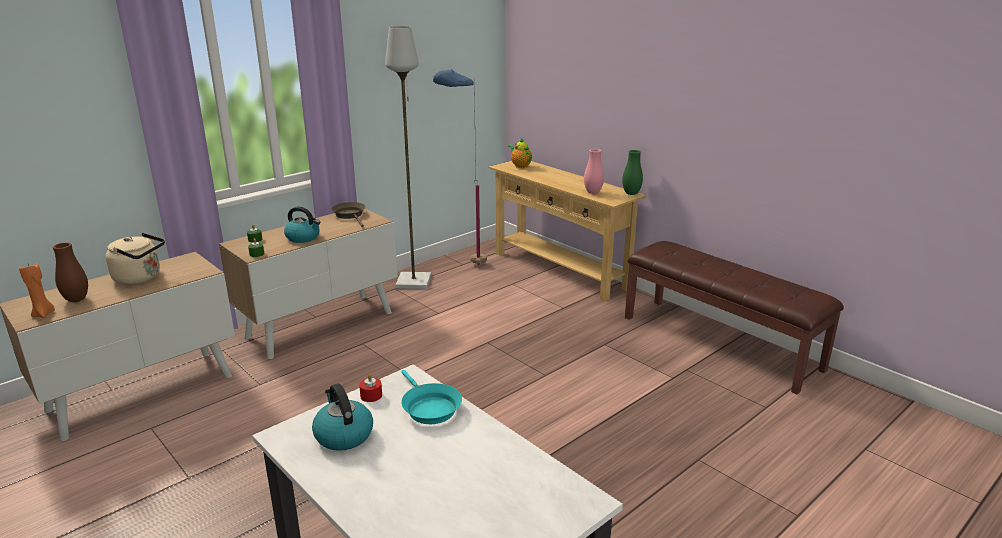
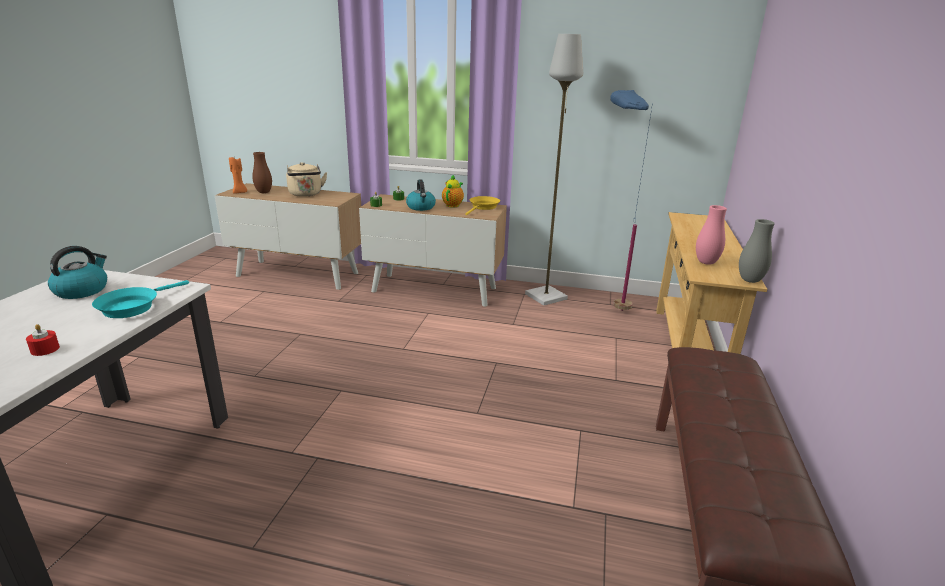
camera: 55 degrees right, 0 degrees up
brown frying pan [331,202,366,227] -> yellow frying pan [465,196,500,215]
red candle [359,373,382,402] -> red candle moved to [26,324,60,356]
teapot [508,137,532,168] -> teapot moved to [442,174,464,208]
green vase [622,150,643,195] -> grey vase [739,219,775,283]

